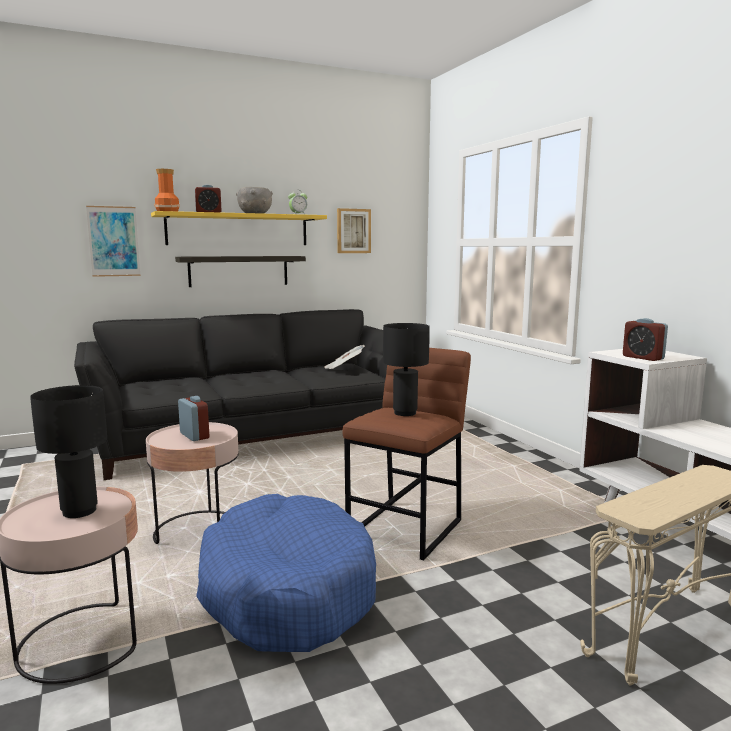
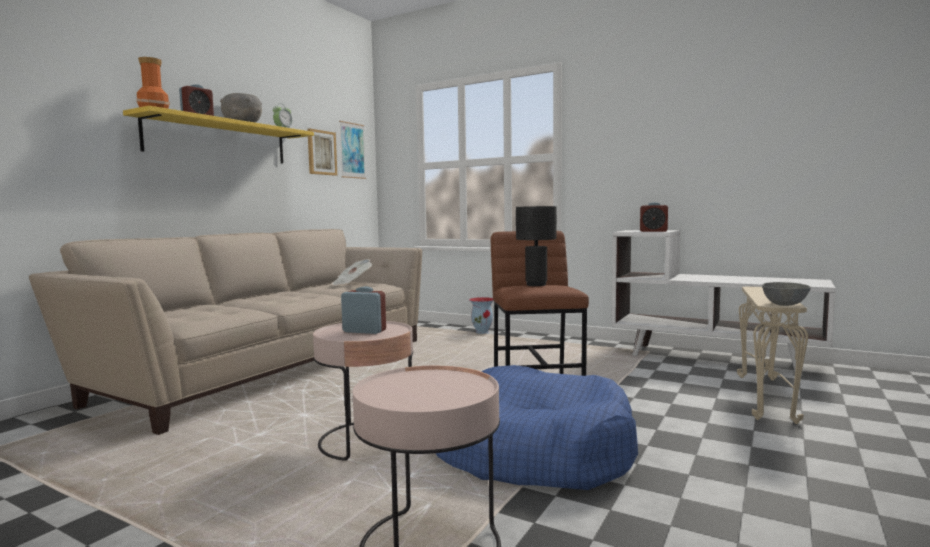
camera: 35 degrees left, 5 degrees down
black table lamp [30,385,107,518] -> none
black sofa [74,309,387,480] -> beige sofa [29,229,422,435]
picture [86,206,141,277] -> picture moved to [339,121,366,179]
shelf [175,256,306,287] -> none
none -> vase [469,297,494,334]
none -> grey bowl [762,282,811,306]

